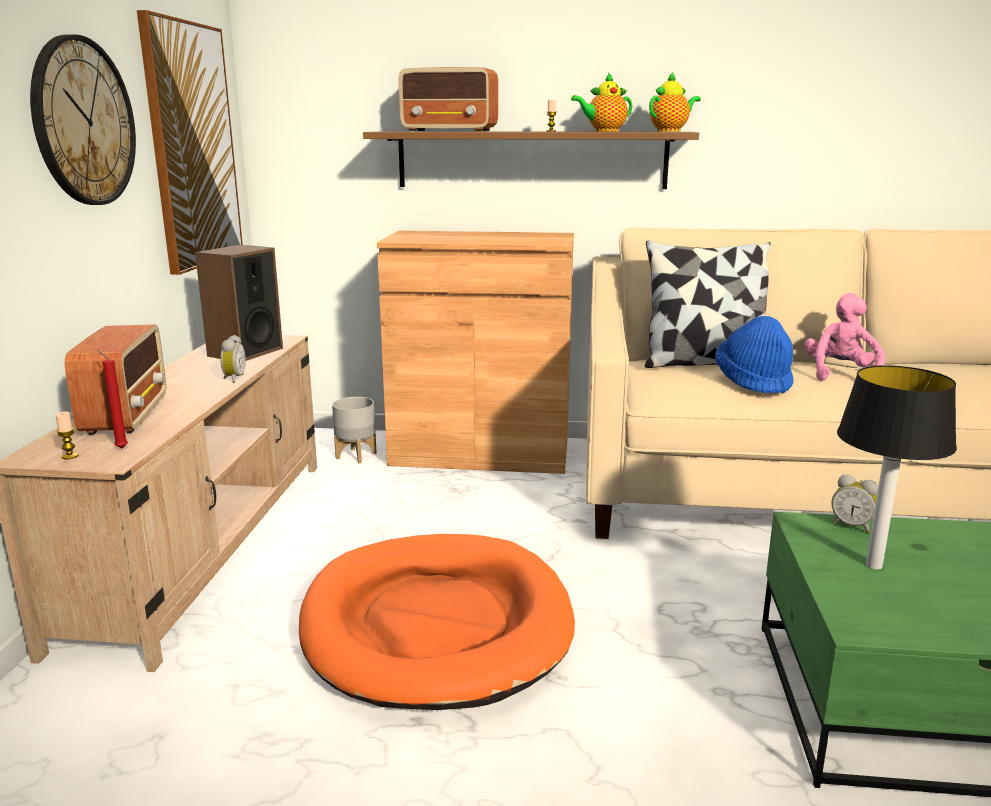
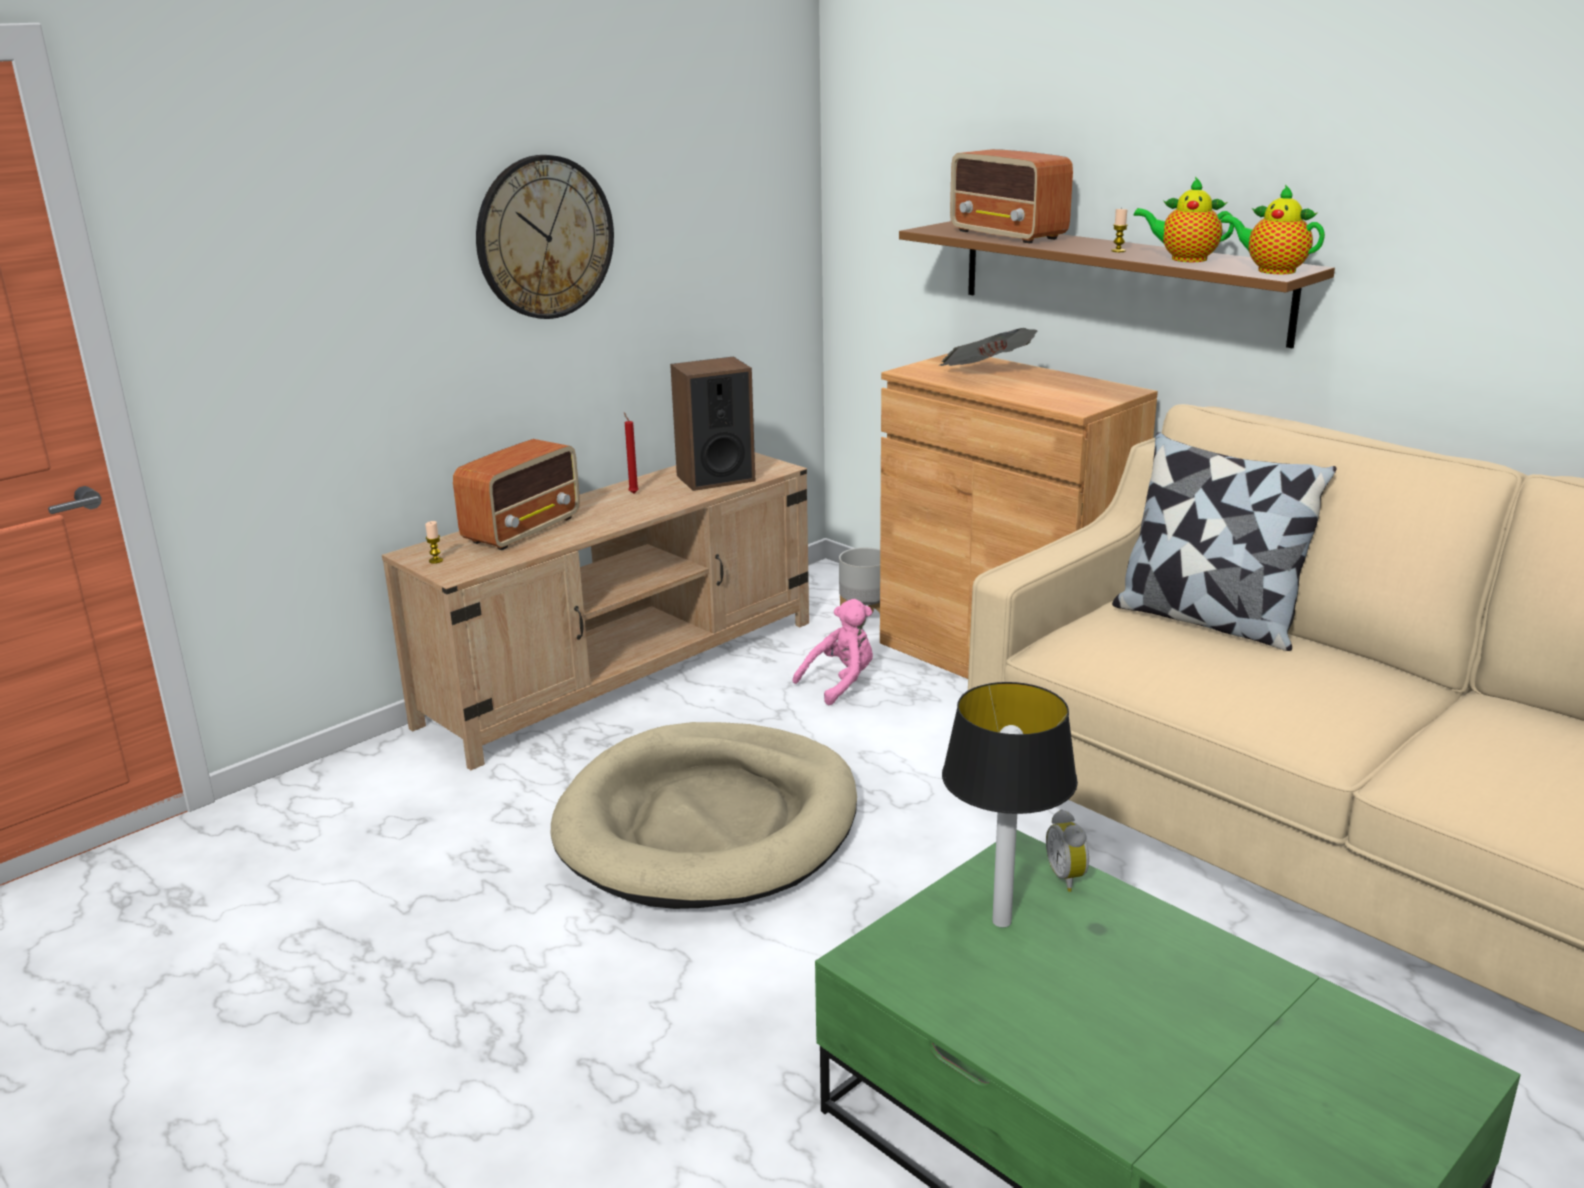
camera: 40 degrees right, 5 degrees up
red candle [97,350,128,448] -> red candle moved to [624,412,639,493]
picture [137,10,243,275] -> none
alarm clock [220,335,246,383] -> none
orange dog bed [299,534,575,710] -> beige dog bed [551,722,857,909]
teapot [649,72,701,131] -> teapot turned 150 degrees counterclockwise [1221,184,1325,274]
blue hat [715,316,794,393] -> none
pink plush toy [805,293,885,381] -> pink plush toy moved to [792,599,873,705]
none -> newspaper [940,328,1038,366]

